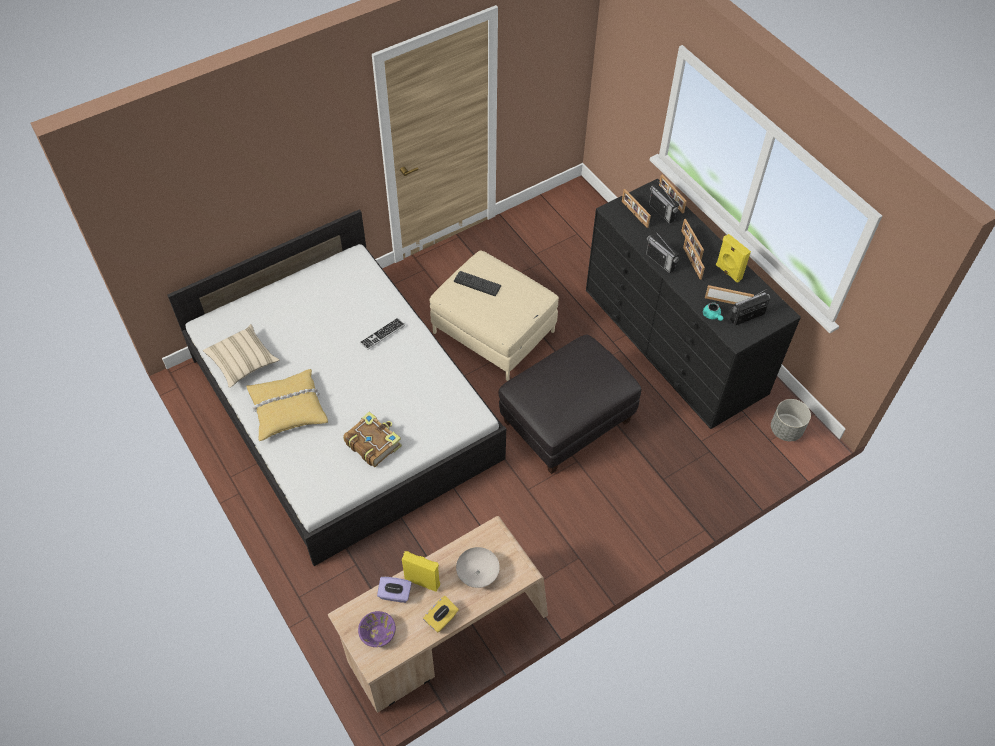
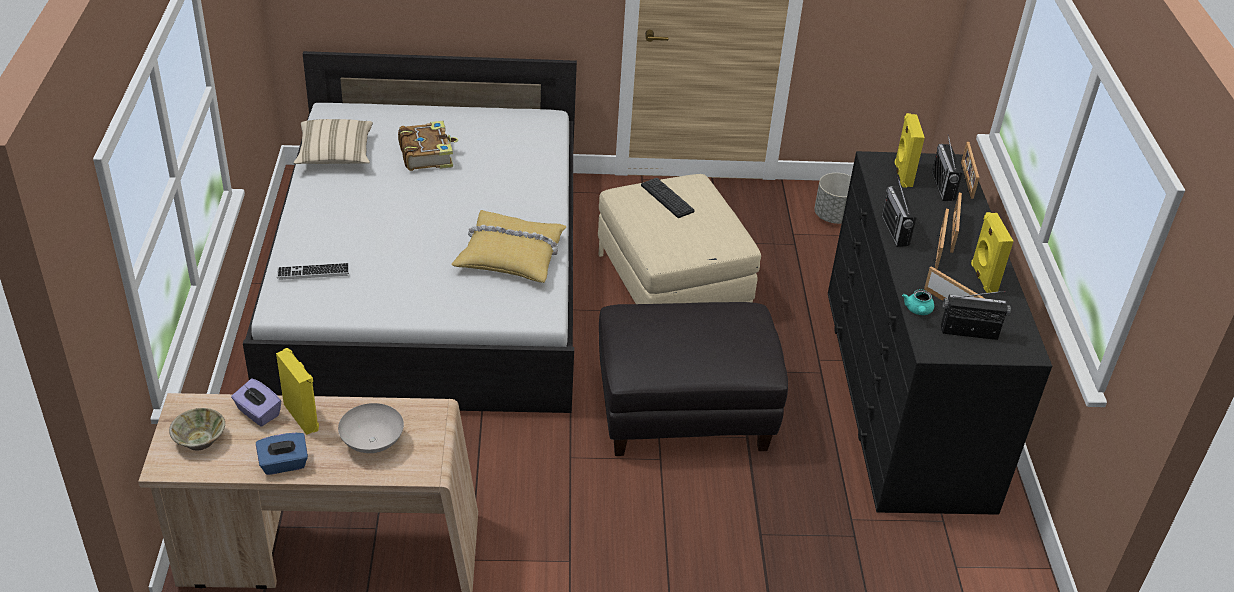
camera: 30 degrees right, 15 degrees down
yellow pillow [246,369,328,441] -> yellow pillow moved to [451,210,566,283]
book [343,411,402,467] -> book moved to [398,121,458,171]
purple bowl [358,611,396,647] -> beige bowl [169,408,225,450]
keyboard [360,318,405,350] -> keyboard moved to [277,263,349,280]
yellow tissue box [423,596,459,633] -> blue tissue box [256,433,308,475]
picture frame [622,189,651,228] -> yellow speaker [894,113,925,187]
grey planter [771,399,811,441] -> grey planter moved to [814,173,851,224]

